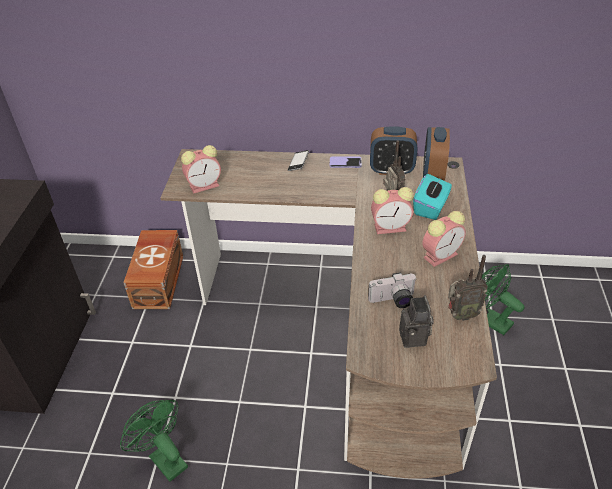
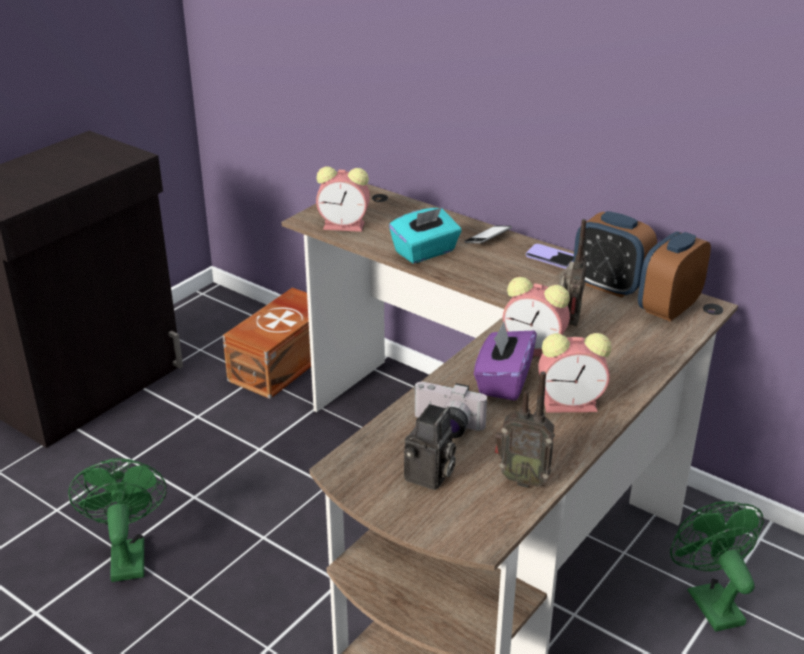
camera: 30 degrees right, 10 degrees down
turquoise tissue box [413,174,452,220] -> turquoise tissue box moved to [389,208,461,264]
none -> purple tissue box [474,322,537,401]

